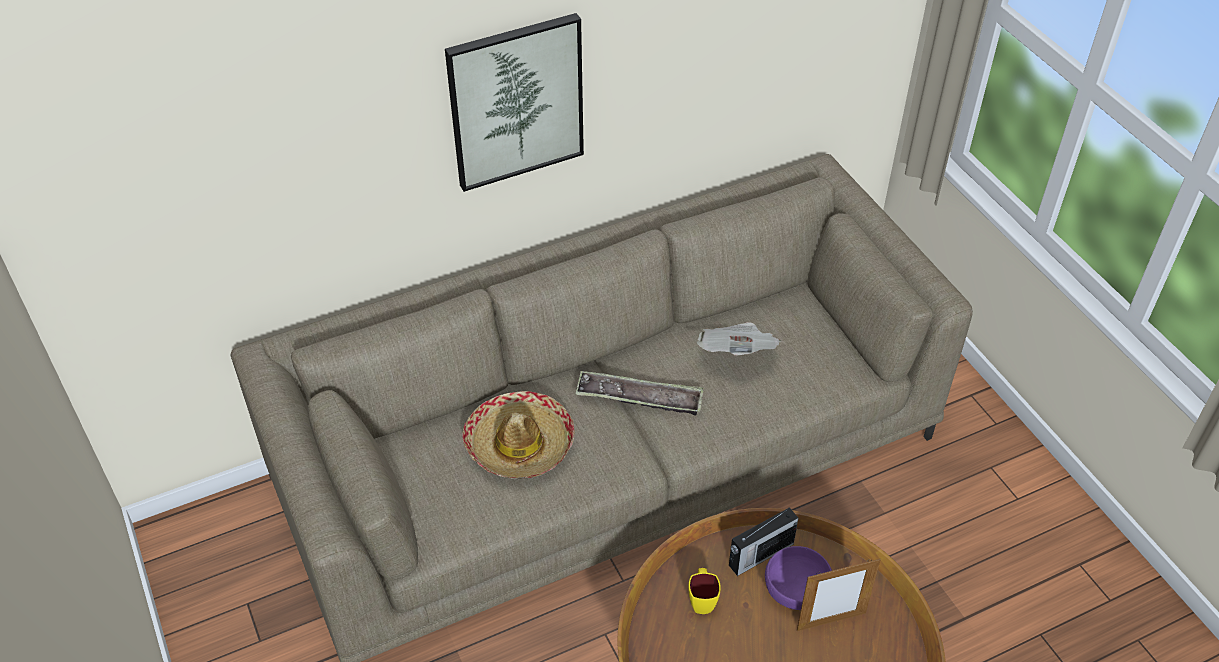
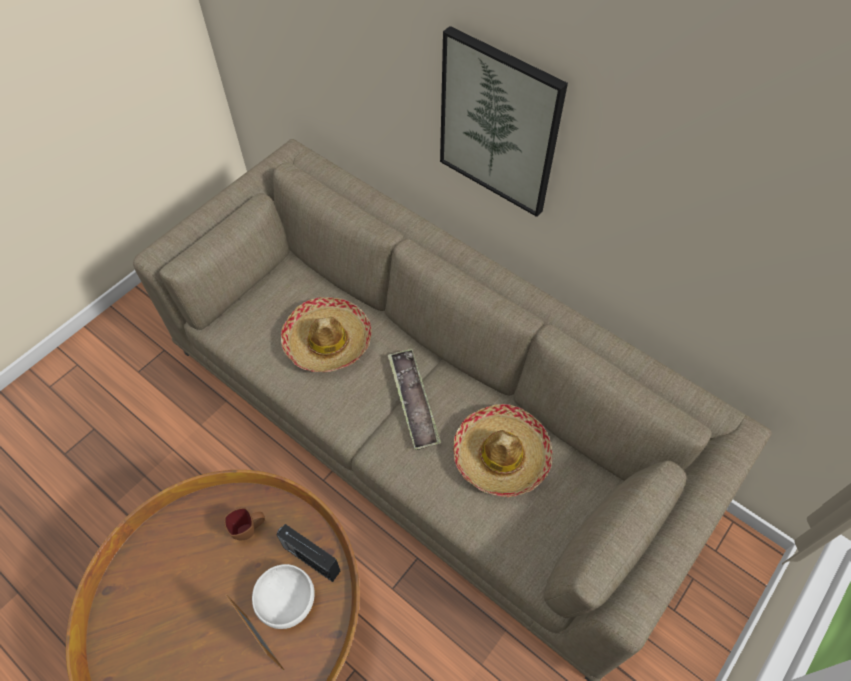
camera: 65 degrees right, 10 degrees up
yellow mug [689,568,721,614] -> brown mug [224,508,265,540]
newspaper [697,322,781,355] -> hat [453,404,553,497]
purple bowl [765,546,832,610] -> white bowl [252,564,315,629]

